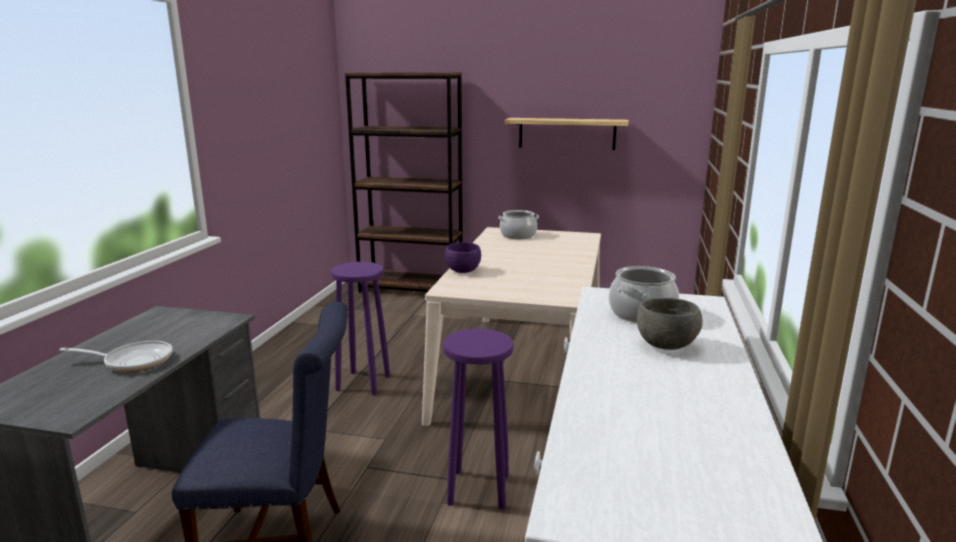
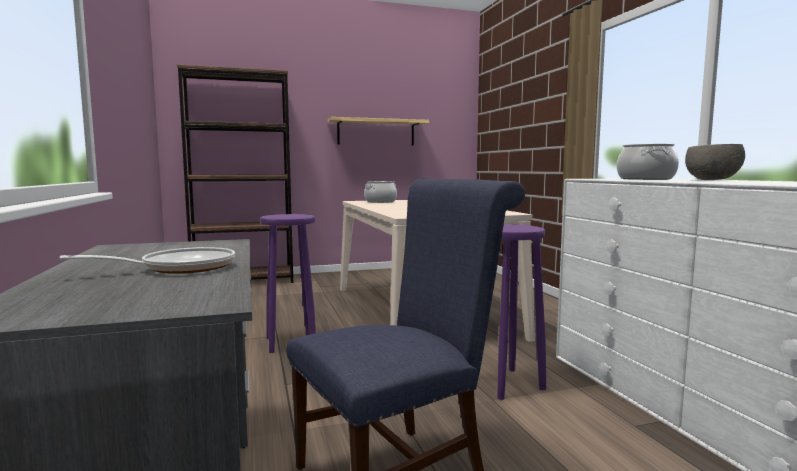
camera: 30 degrees left, 10 degrees down
purple bowl [445,242,481,273] -> none

